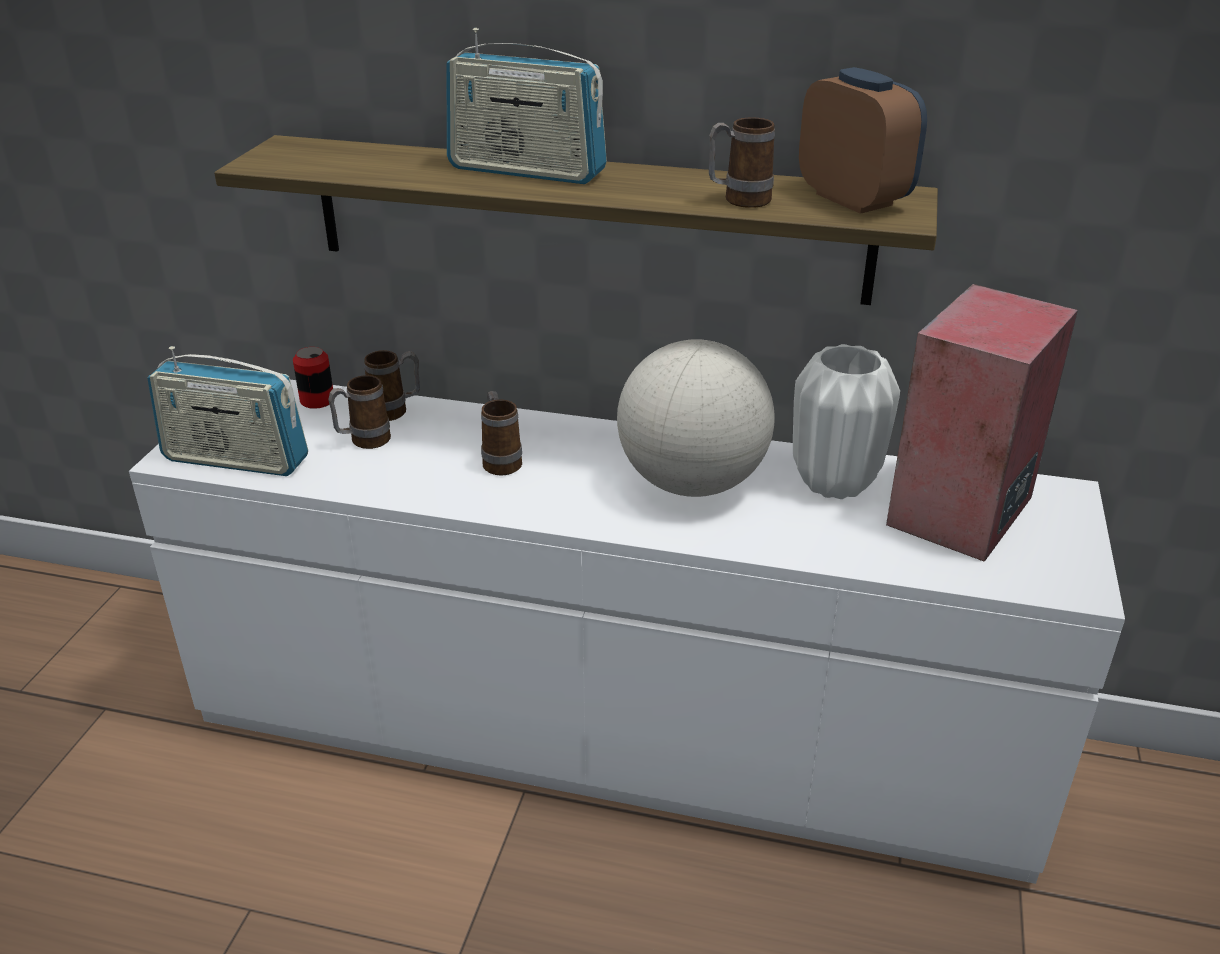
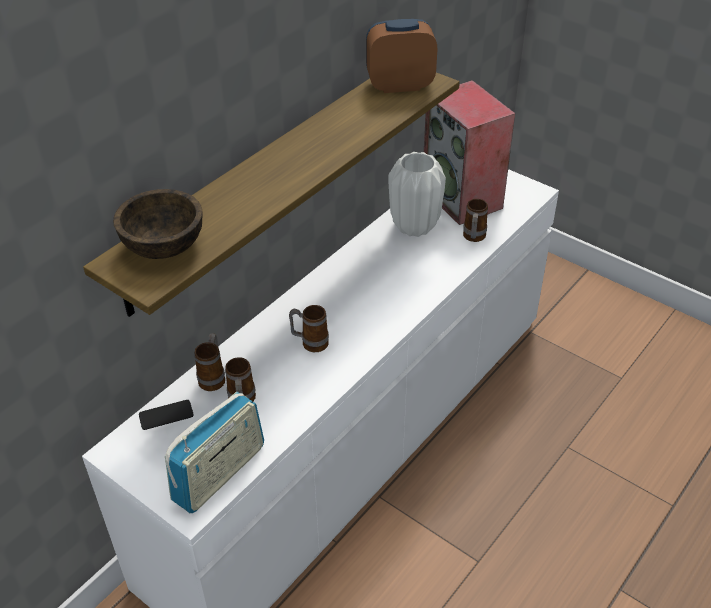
camera: 65 degrees left, 10 degrees up
can [293,347,333,409] -> phone [139,400,194,430]
radio [446,28,607,184] -> none
globe [617,339,775,497] -> none
mug [709,117,775,208] -> mug moved to [463,199,488,242]
none -> brown bowl [113,189,202,259]

